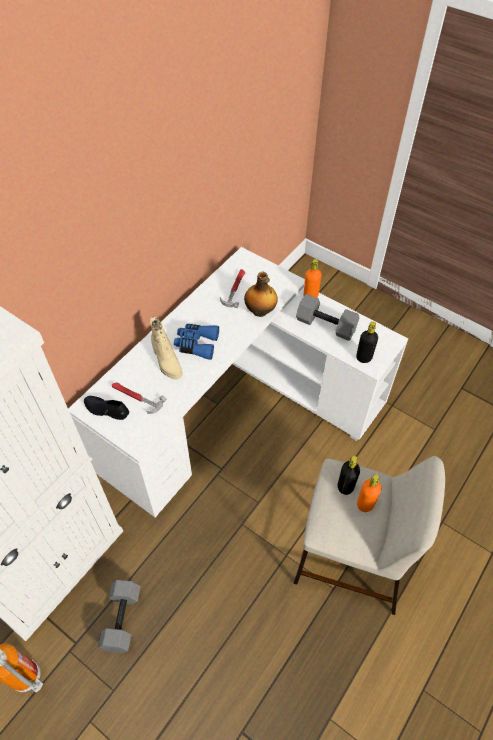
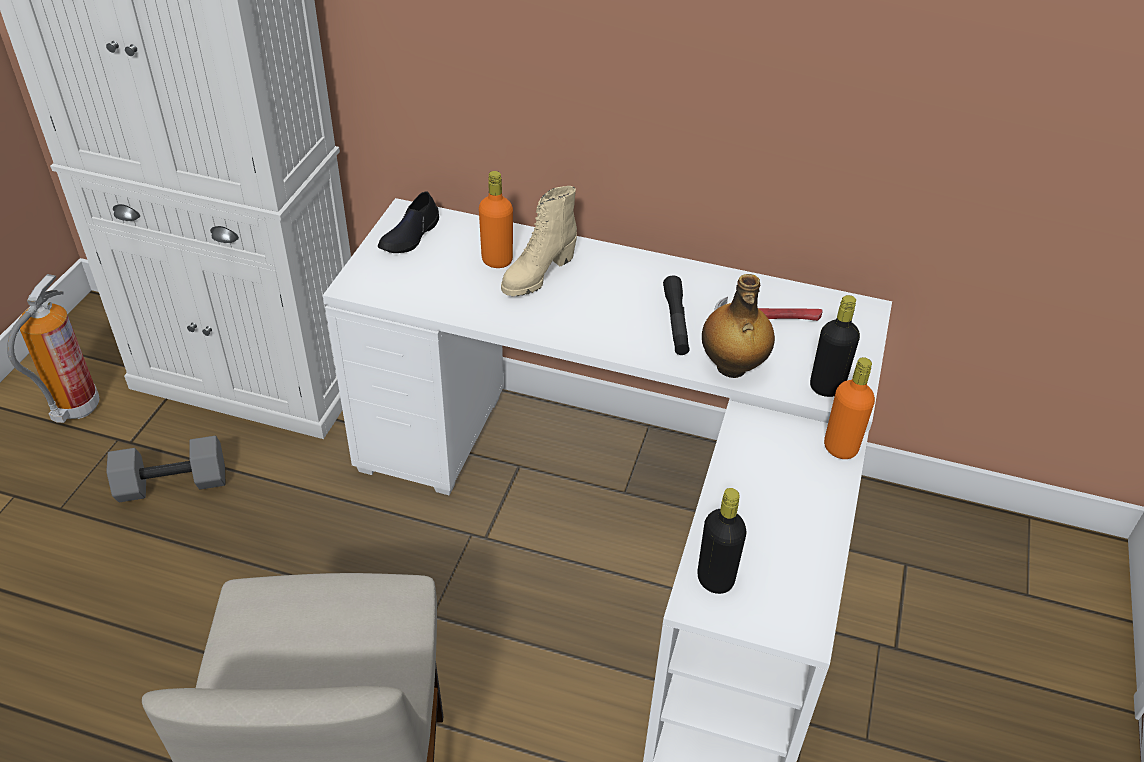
camera: 70 degrees right, 10 degrees down
black shoe [84,396,129,420] -> black shoe turned 150 degrees counterclockwise [378,191,439,253]
hammer [112,382,166,414] -> none
blue binoculars [174,324,219,360] -> none
grey dumbbell [296,294,359,341] -> none
black bottle [338,456,360,495] -> black bottle moved to [810,295,860,397]
orange bottle [357,474,381,512] -> orange bottle moved to [479,171,513,268]
none -> black flashlight [663,275,690,355]

